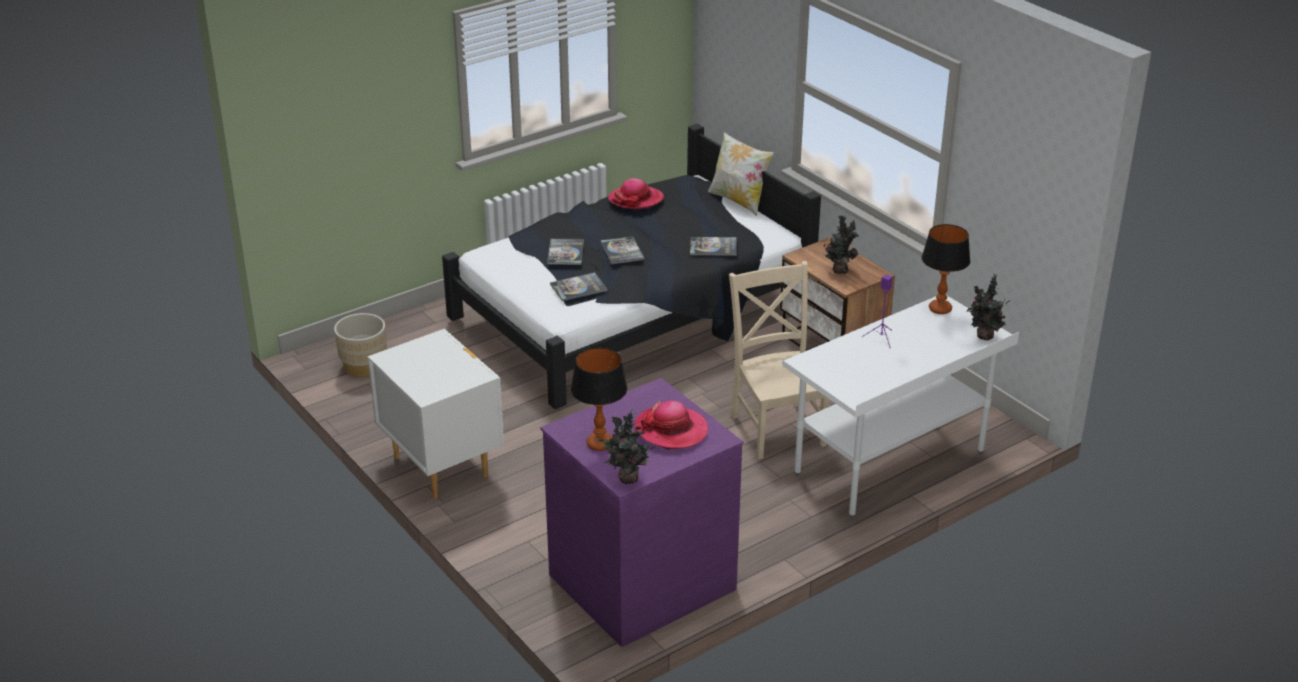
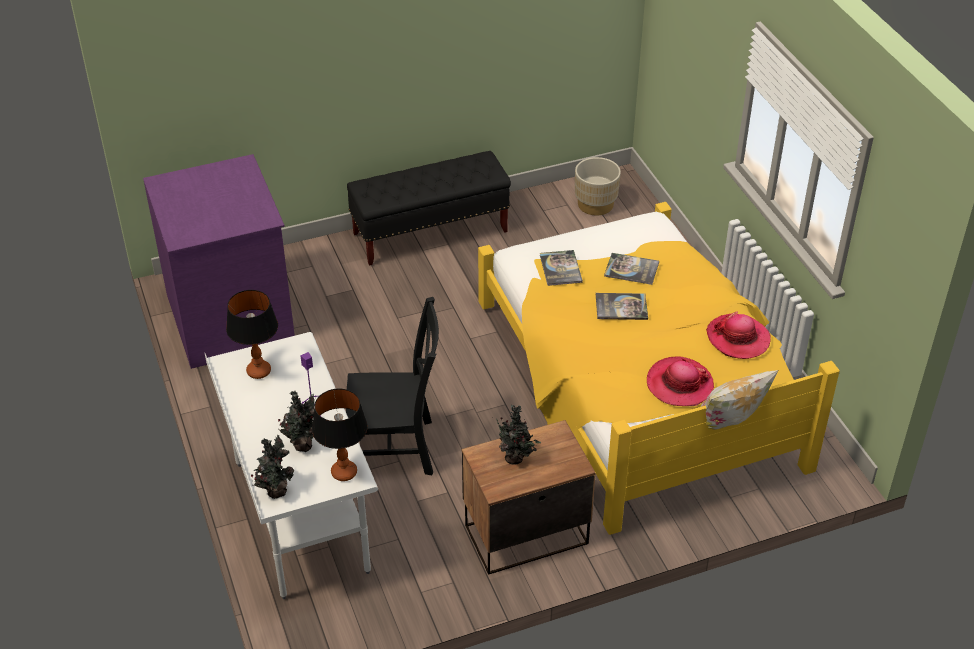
camera: 105 degrees right, 10 degrees up
white nightstand [368,329,504,498] -> black bench [347,151,511,266]
black bed [442,124,821,409] -> yellow bed [478,202,840,535]
table lamp [571,348,627,451] -> table lamp moved to [226,290,278,379]
potted plant [596,410,656,484] -> potted plant moved to [278,391,315,452]
hat [633,401,708,450] -> hat moved to [647,356,714,406]
book [690,237,737,256] -> none
beige chair [729,261,829,459] -> black chair [346,297,439,475]

